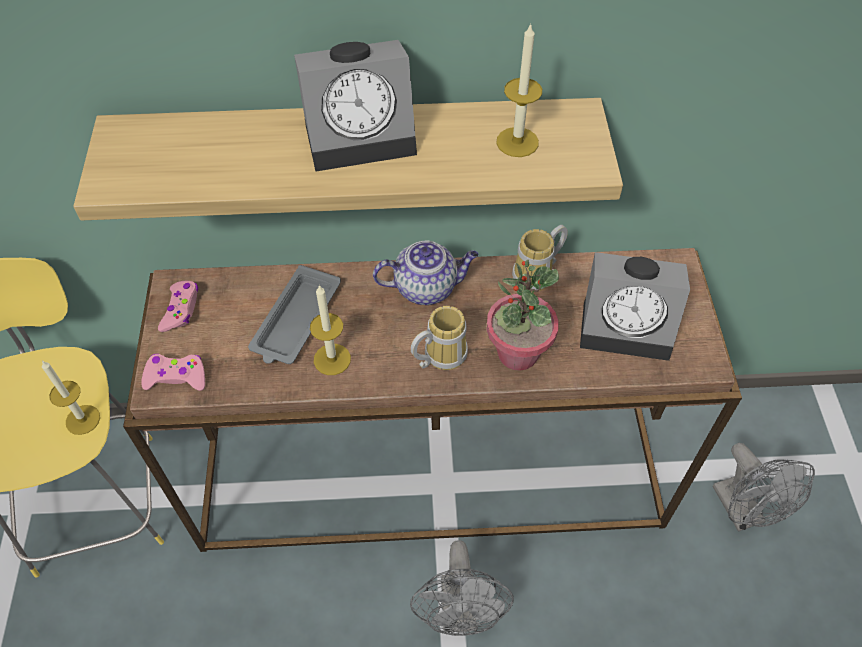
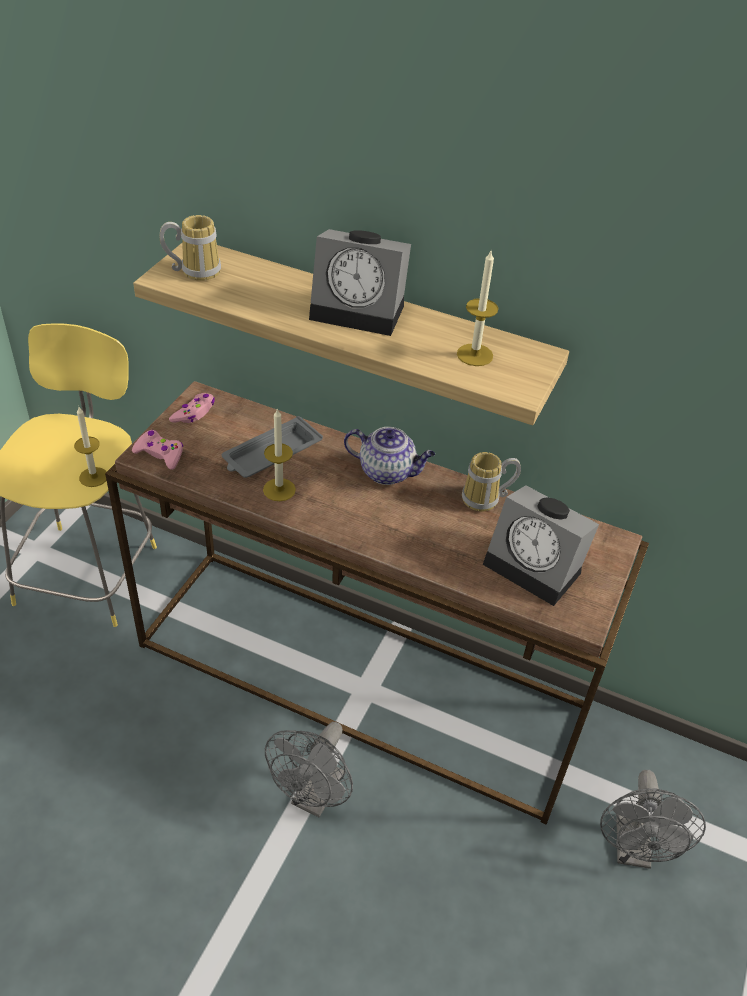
camera: 25 degrees right, 10 degrees down
mug [411,306,468,370] -> mug moved to [160,215,221,281]
potted plant [486,260,559,371] -> none

